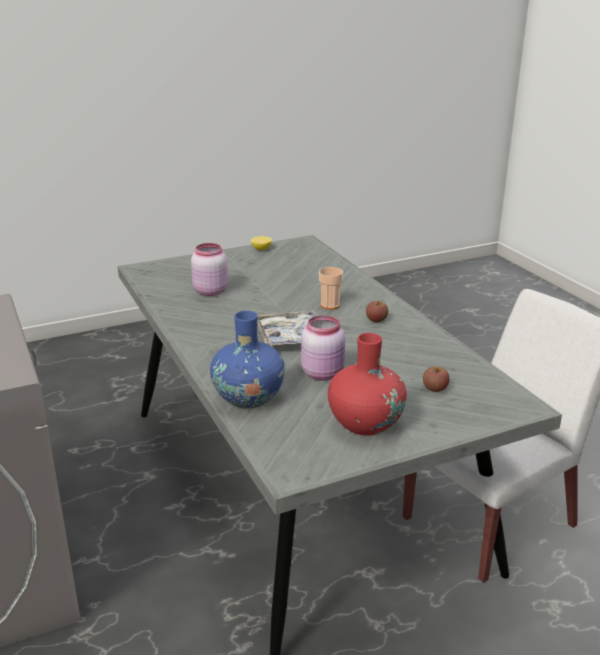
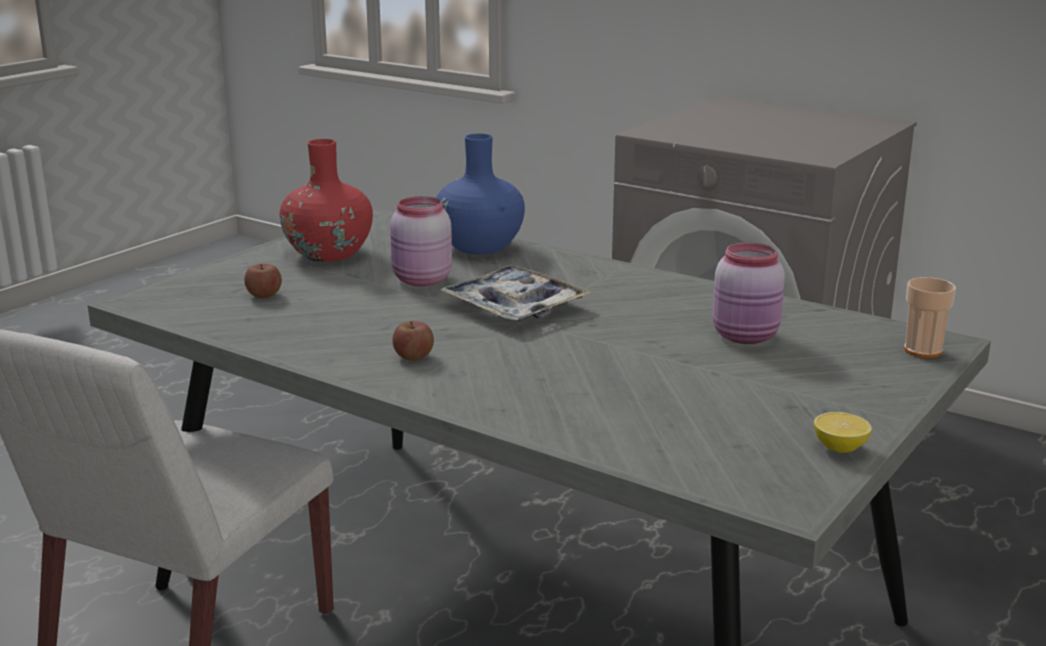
camera: 150 degrees right, 5 degrees down
cup [319,267,343,309] -> cup moved to [904,277,956,358]

